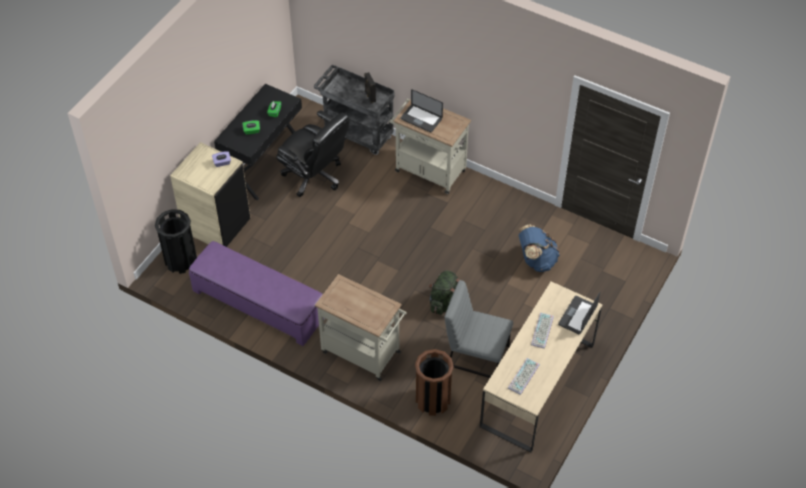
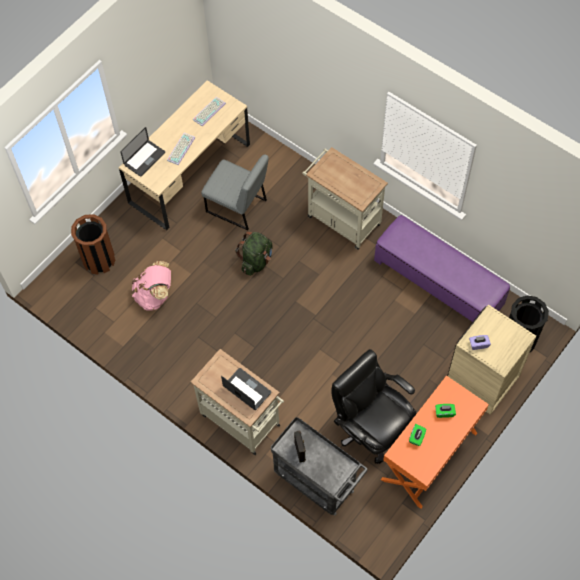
camera: 170 degrees left, 10 degrees up
black desk [214,84,302,201] -> orange desk [381,376,489,509]
brown trash can [415,349,454,416] -> brown trash can moved to [71,214,115,275]
blue backpack [519,224,560,272] -> pink backpack [132,261,171,310]

